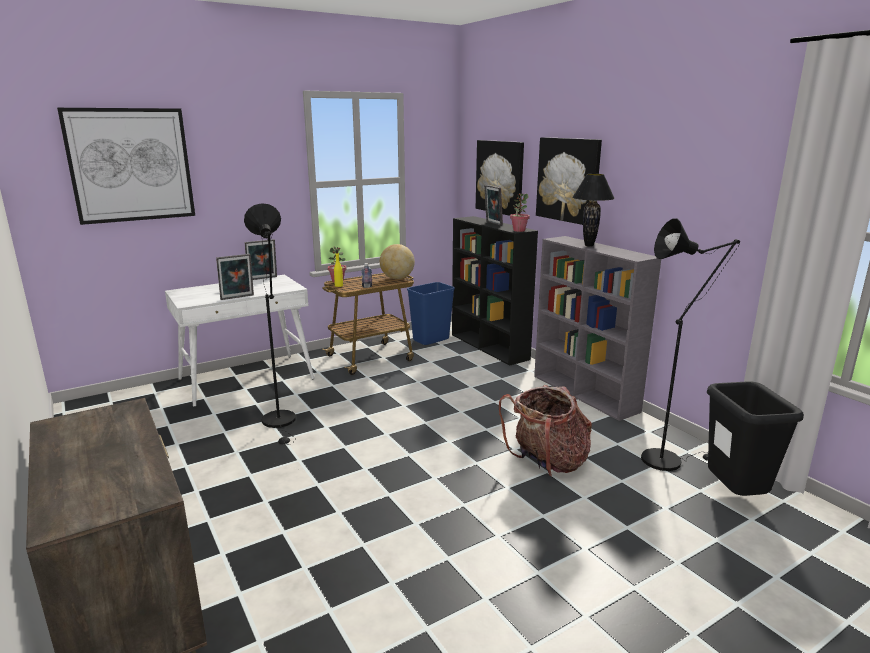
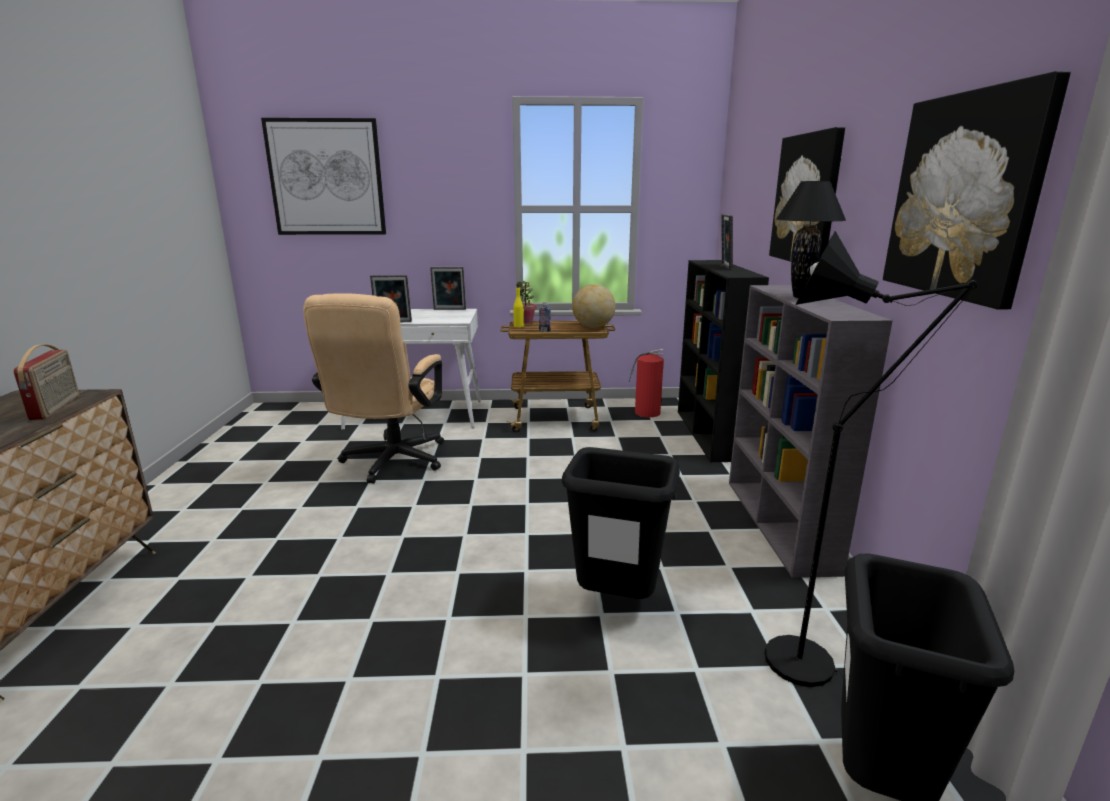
camera: 30 degrees right, 0 degrees up
black floor lamp [244,203,296,445] -> beige office chair [303,293,444,484]
blue trash can [407,282,455,345] -> fire extinguisher [629,349,664,417]
picture [476,140,524,216] -> picture moved to [883,71,1071,309]
backpack [499,385,592,477] -> black trash can [562,447,680,599]
potted plant [510,194,530,232] -> none
none -> radio [14,344,79,420]

